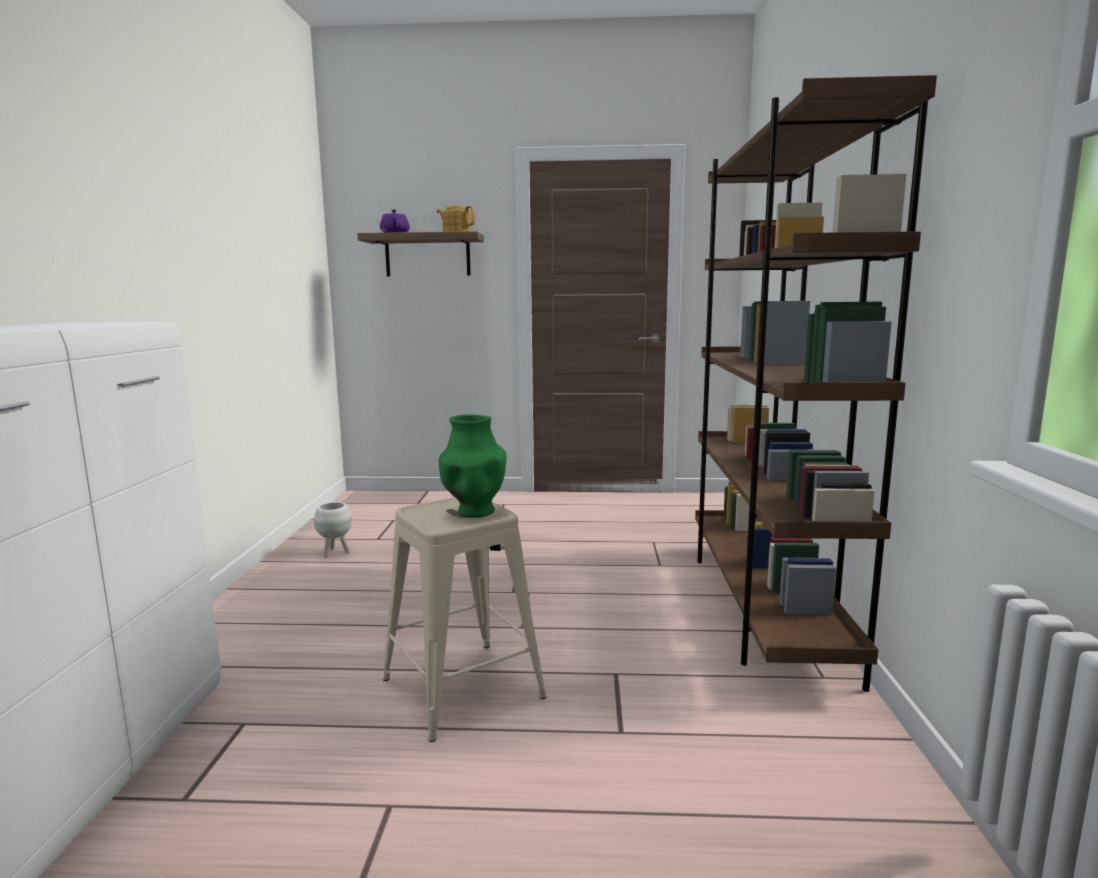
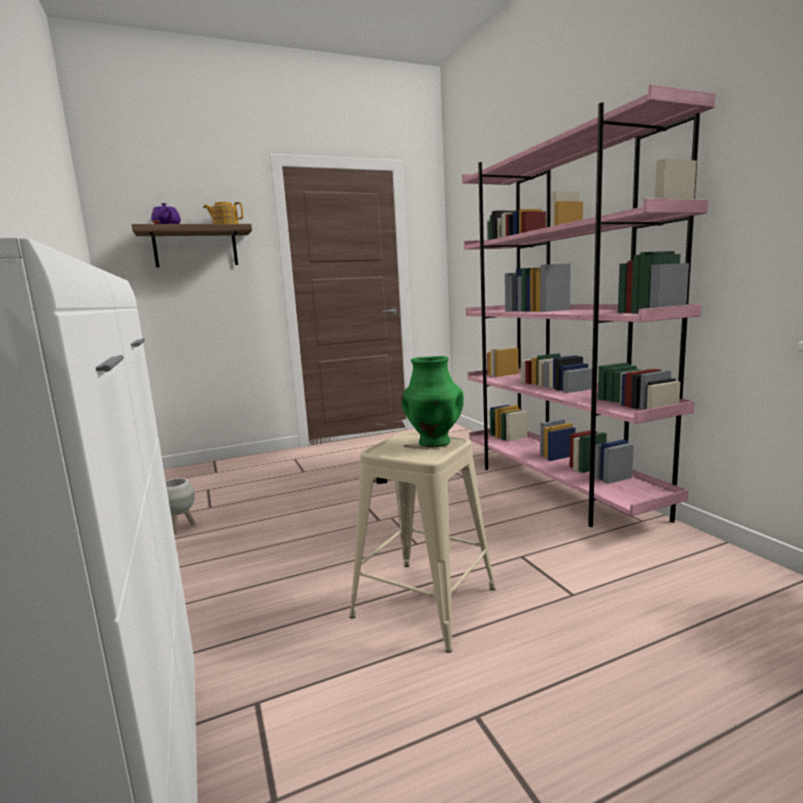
camera: 25 degrees left, 0 degrees up
brown bookcase [695,75,937,692] -> pink bookcase [462,84,715,527]

